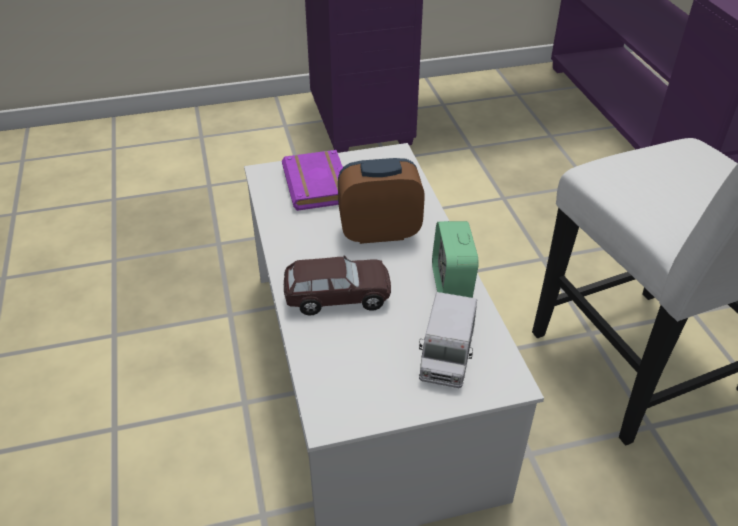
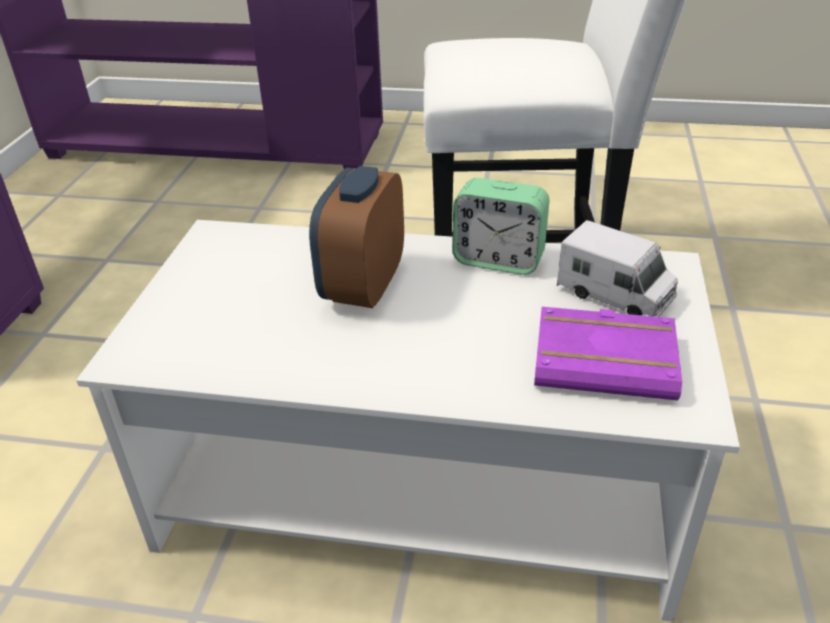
camera: 65 degrees left, 5 degrees down
purple book [282,150,344,211] -> purple book moved to [534,307,682,401]
brown toy car [284,255,391,316] -> none

